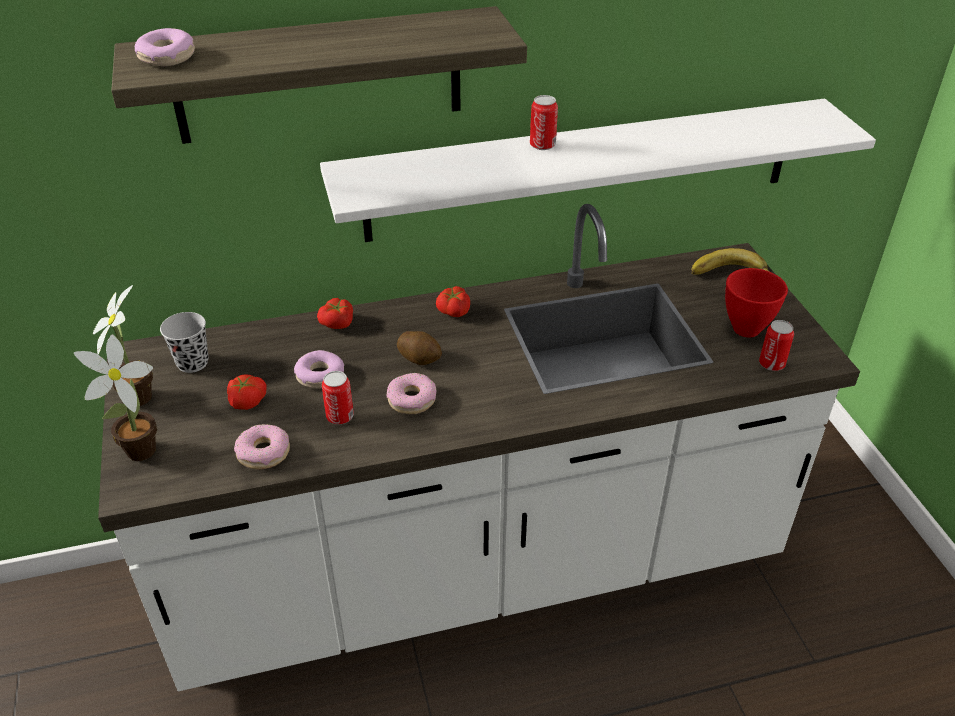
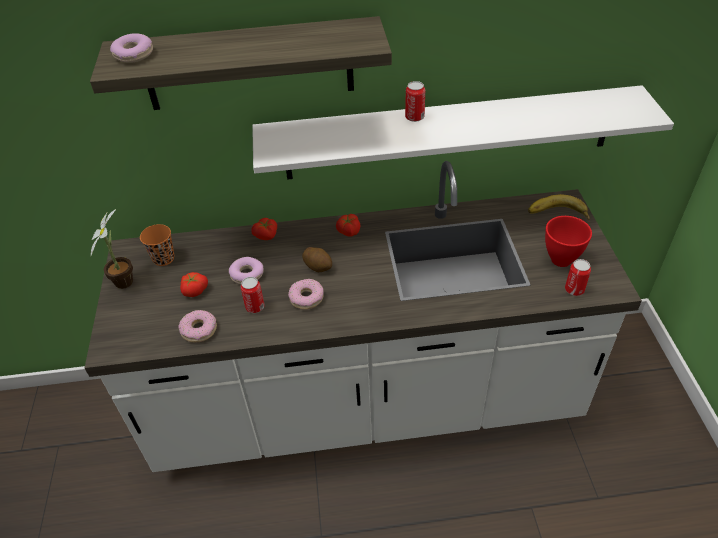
camera: 10 degrees right, 5 degrees up
potted plant [73,334,157,461] -> none
black cup [160,312,208,373] -> orange cup [140,224,174,266]

